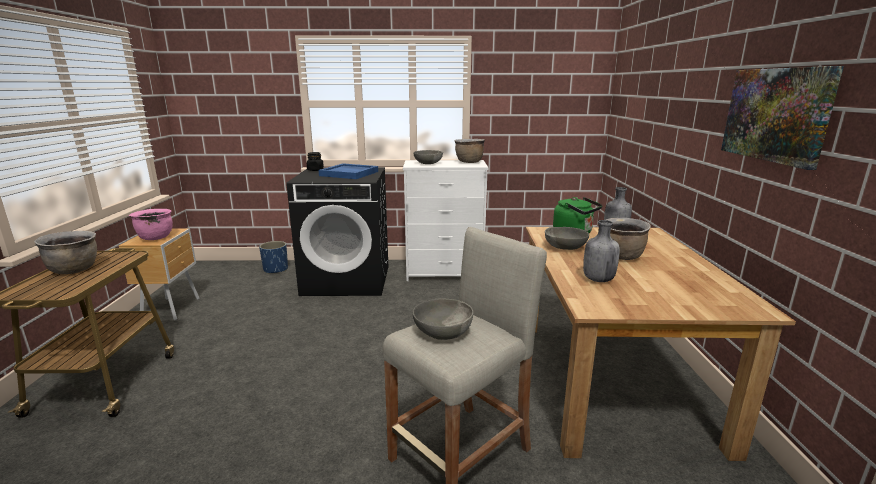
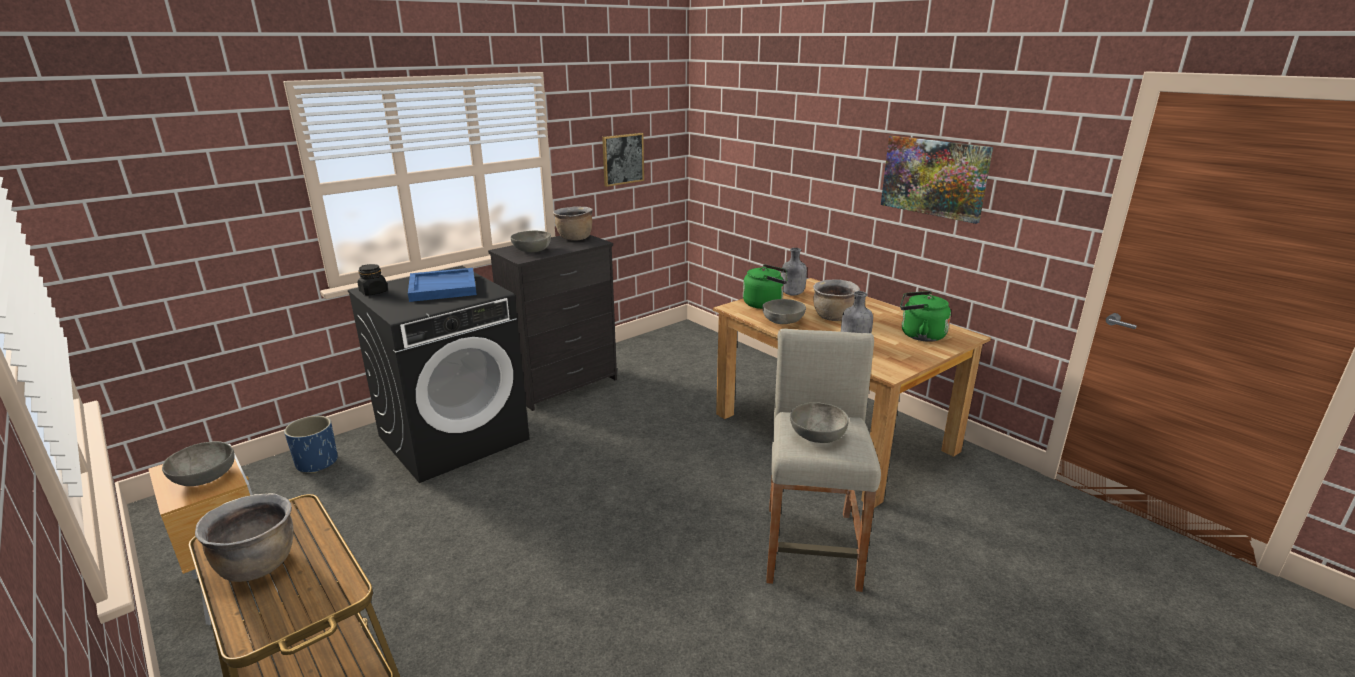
camera: 40 degrees left, 5 degrees up
pink cooking pot [129,209,173,240] -> grey bowl [162,441,235,486]
white dresser [403,160,489,281] -> black dresser [488,235,617,411]
none -> picture [602,133,644,187]
none -> green kettle [900,291,951,342]

